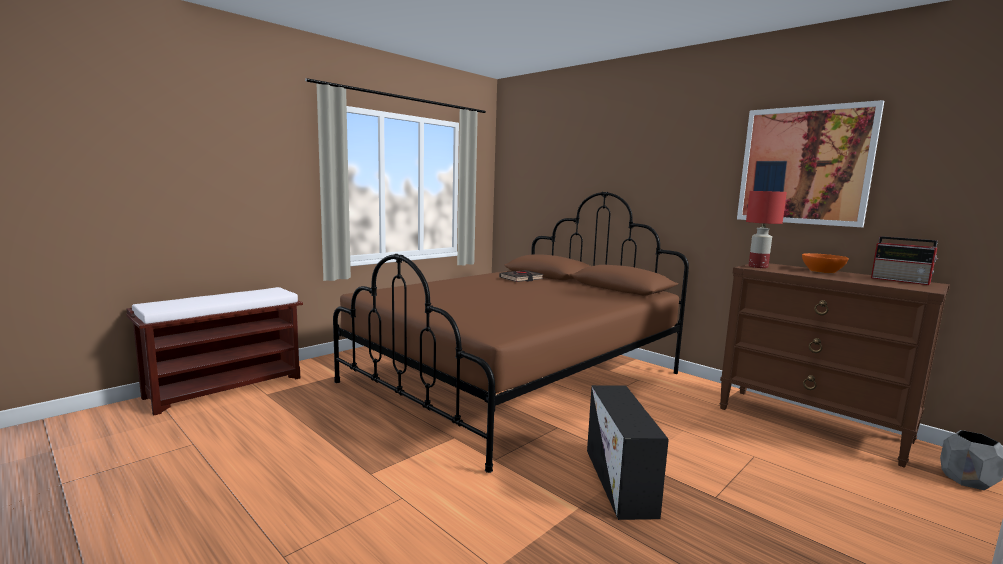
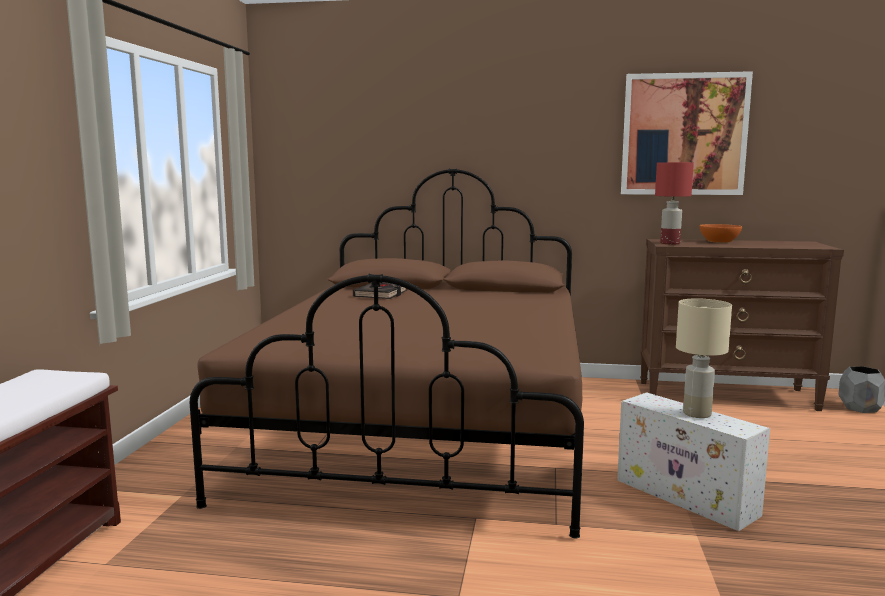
camera: 35 degrees left, 0 degrees up
black storage box [587,385,669,520] -> white storage box [617,393,770,531]
radio [871,236,939,285] -> none
none -> beige table lamp [676,299,732,418]

